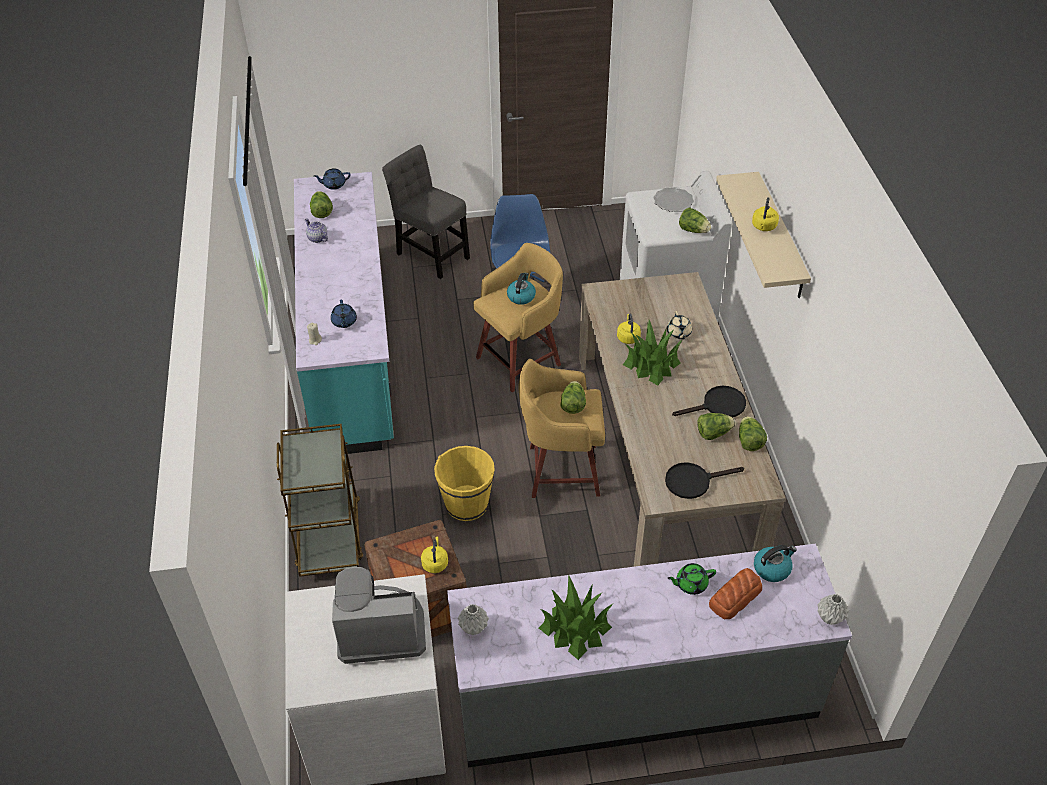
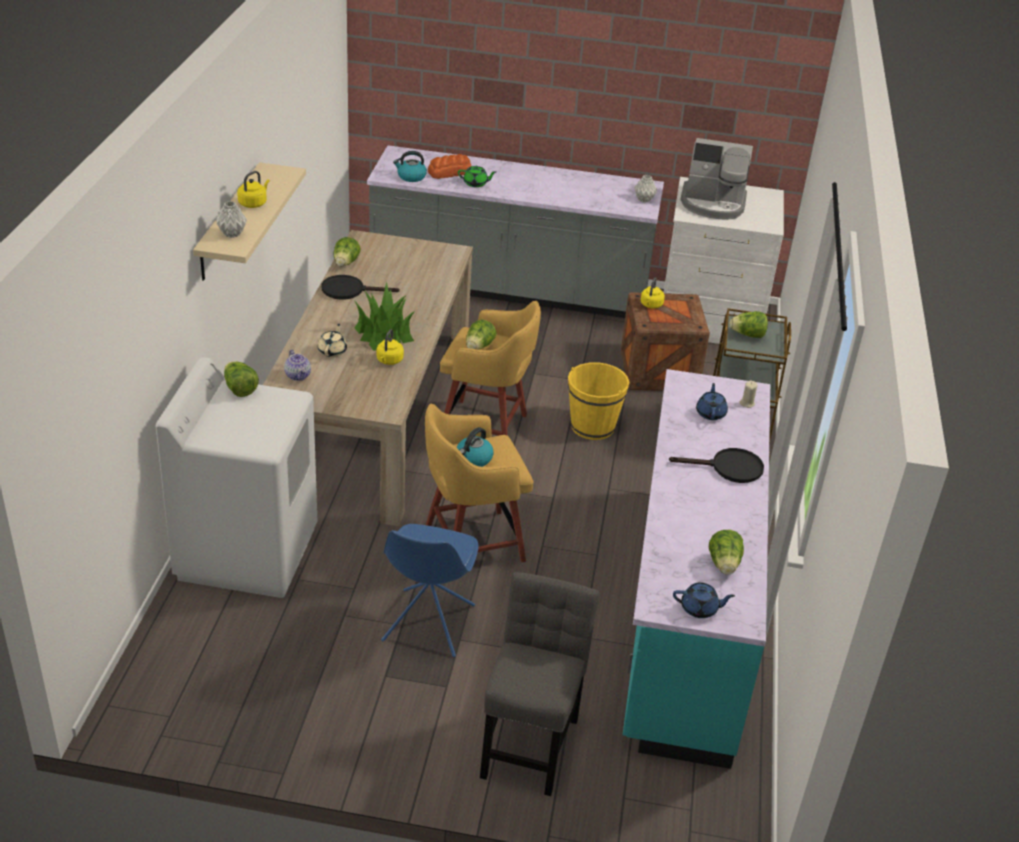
camera: 165 degrees left, 10 degrees down
teapot [305,219,328,243] -> teapot moved to [284,350,311,381]
grey chair [382,145,470,279] -> grey chair turned 135 degrees counterclockwise [480,572,599,796]
potted plant [539,575,613,660] -> none
plate [653,187,694,212] -> none
black frying pan [665,462,744,499] -> black frying pan moved to [669,448,764,483]
lettuce [697,413,735,440] -> lettuce moved to [730,311,768,338]
grey vase [817,594,849,625] -> grey vase moved to [216,201,247,238]

